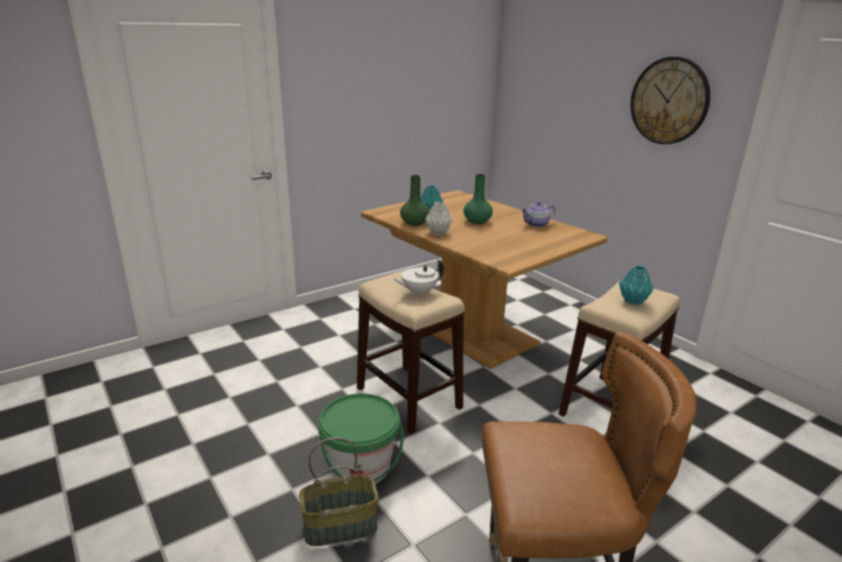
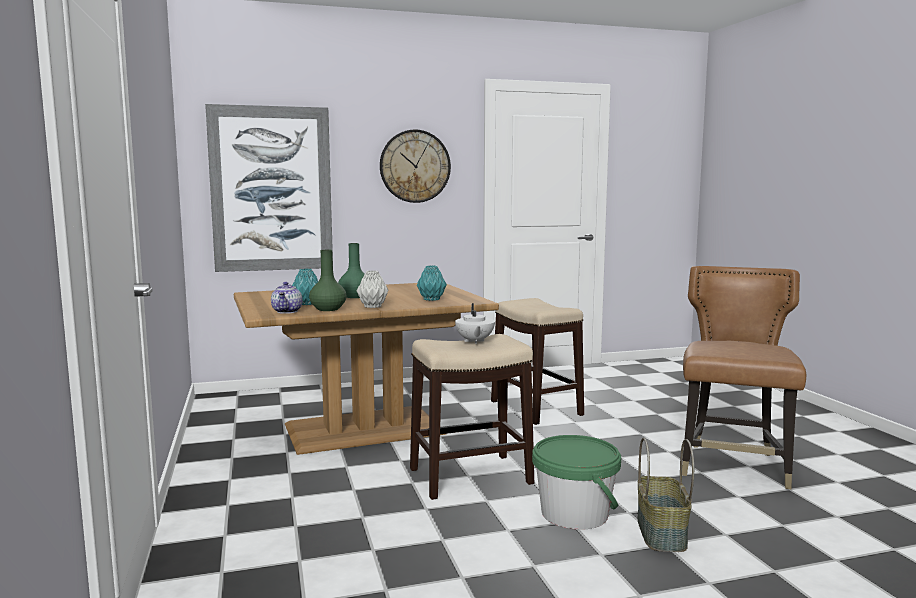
camera: 70 degrees left, 15 degrees down
teapot [521,202,556,227] -> teapot moved to [271,282,302,314]
turquoise vase [619,266,654,305] -> turquoise vase moved to [417,265,447,301]
none -> picture [205,104,333,272]

